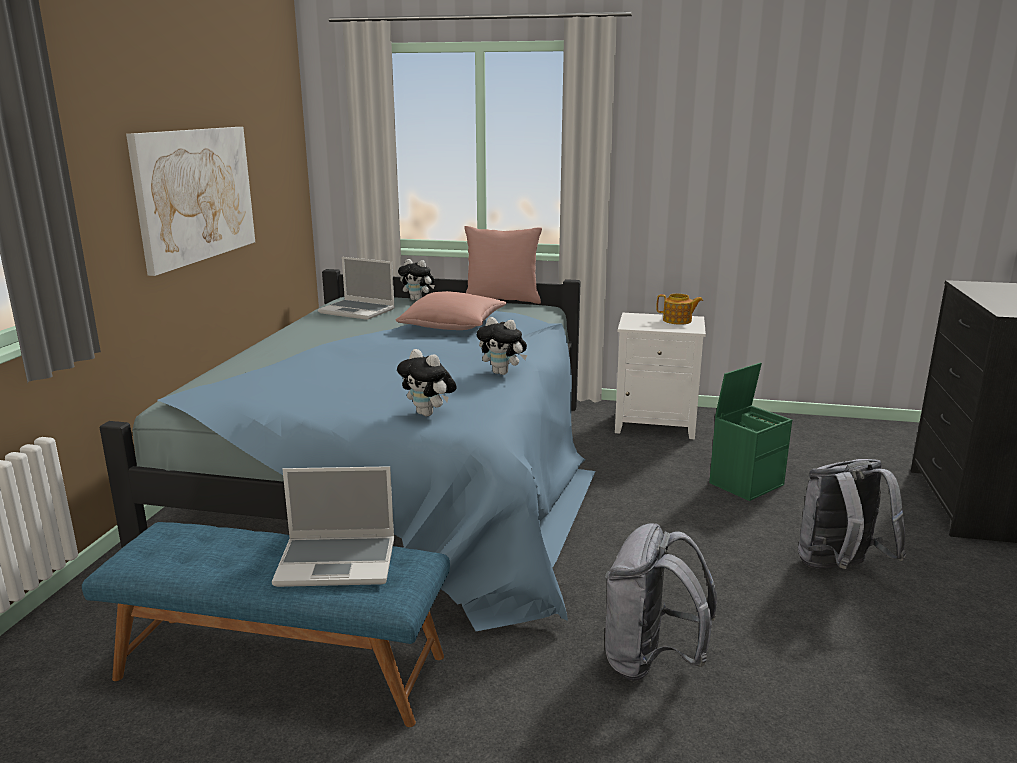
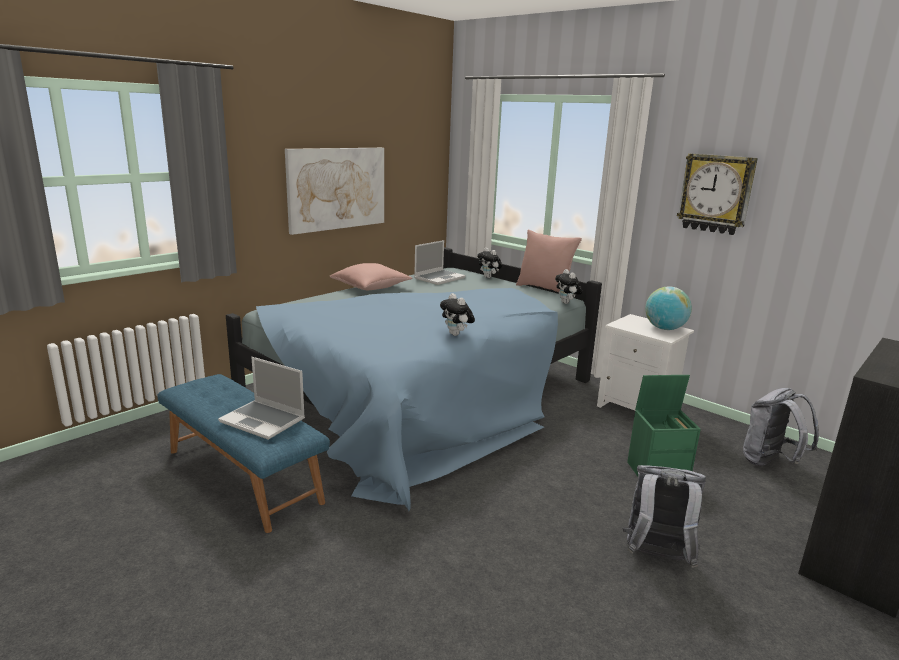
camera: 30 degrees right, 0 degrees up
laptop [318,257,395,320] -> laptop turned 105 degrees counterclockwise [414,240,466,285]
pink pillow [395,291,507,330] -> pink pillow moved to [329,263,412,290]
plush toy [397,349,457,416] -> plush toy moved to [555,269,583,304]
grey backpack [605,523,717,681] -> grey backpack moved to [743,388,819,466]
teapot [656,294,703,325] -> globe [645,286,692,330]
none -> wall clock [677,153,758,235]

